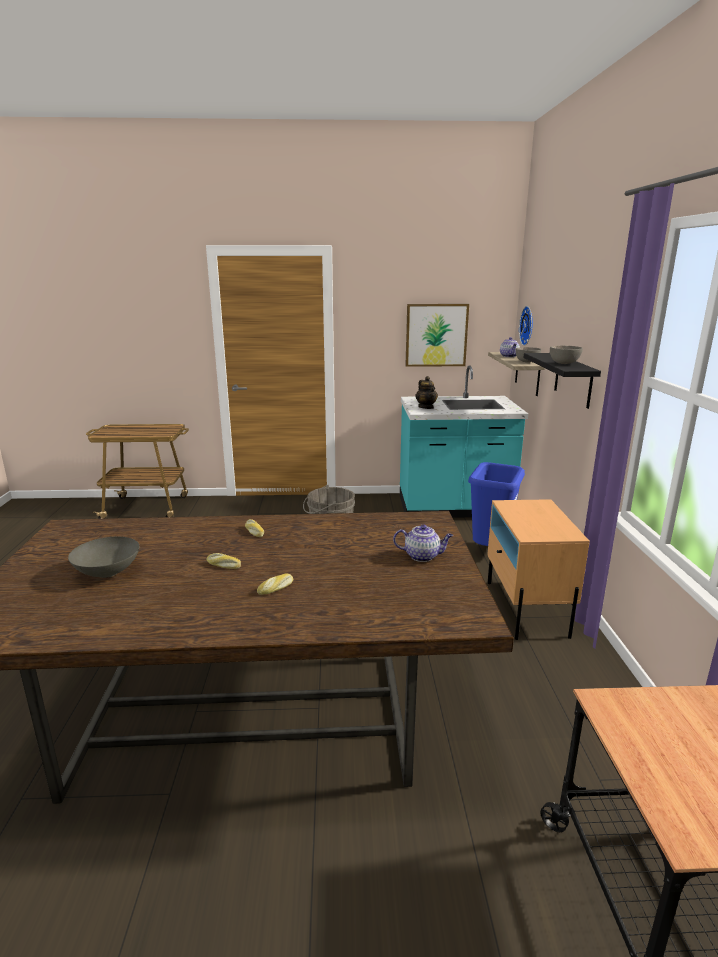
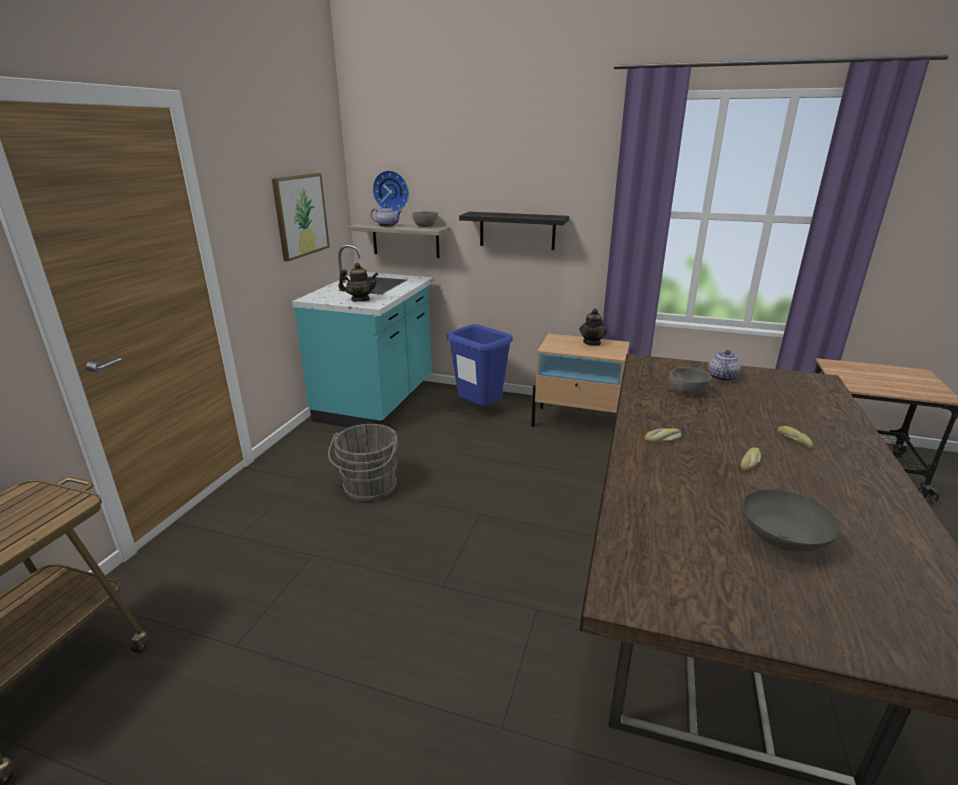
camera: 70 degrees left, 5 degrees up
grey bowl [550,345,583,364] -> grey bowl moved to [669,367,712,395]
none -> teapot [579,309,607,346]

